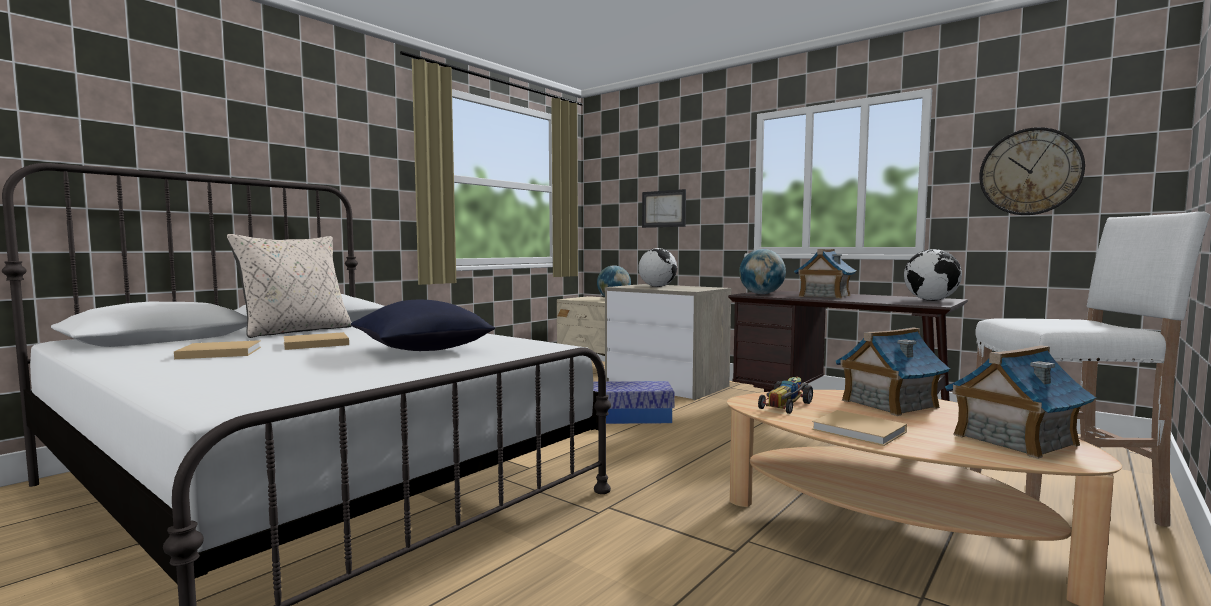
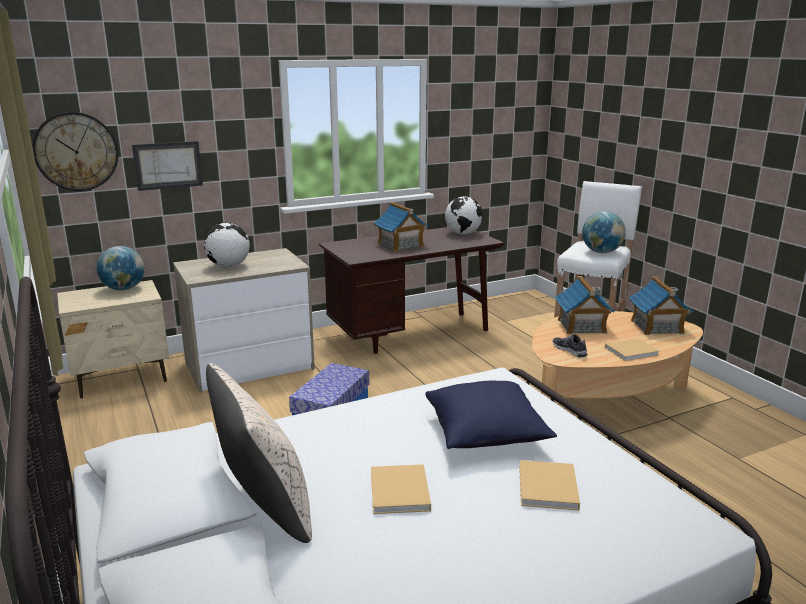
camera: 65 degrees left, 15 degrees up
beige book [174,340,261,359] -> beige book moved to [519,460,580,511]
globe [739,249,786,294] -> globe moved to [582,211,626,253]
toy car [758,377,813,414] -> shoe [553,334,588,358]
wall clock [979,127,1085,215] -> wall clock moved to [33,112,118,191]

